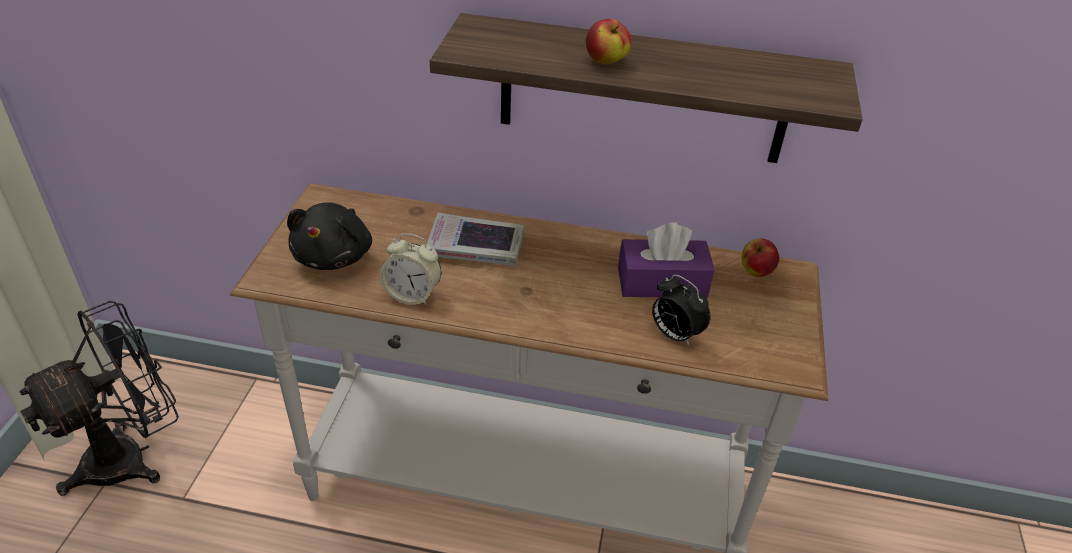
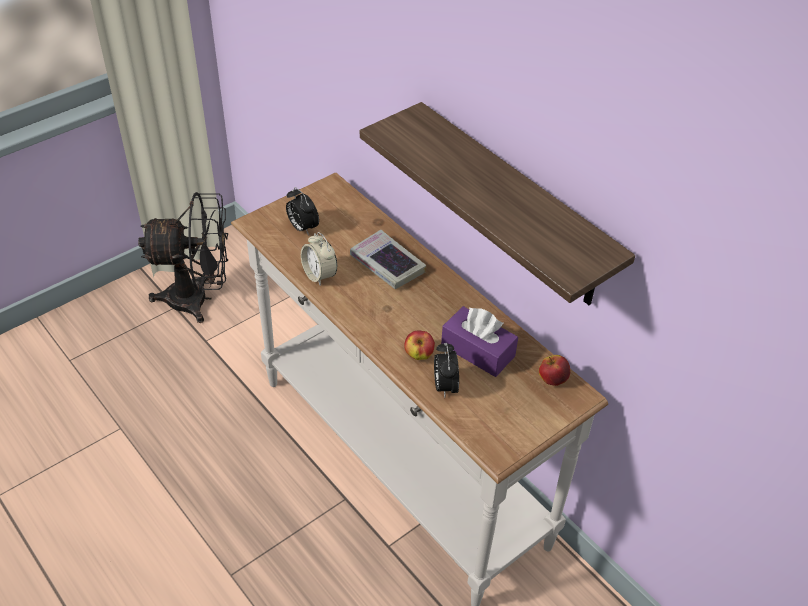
camera: 40 degrees right, 5 degrees up
black plush toy [287,202,372,270] -> alarm clock [286,187,319,236]
apple [586,19,631,64] -> apple moved to [404,330,435,360]

